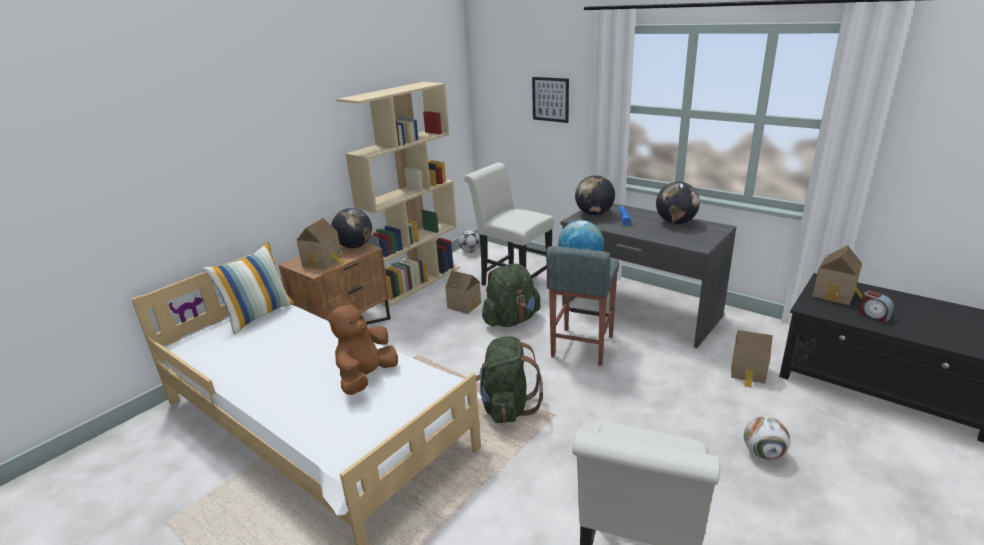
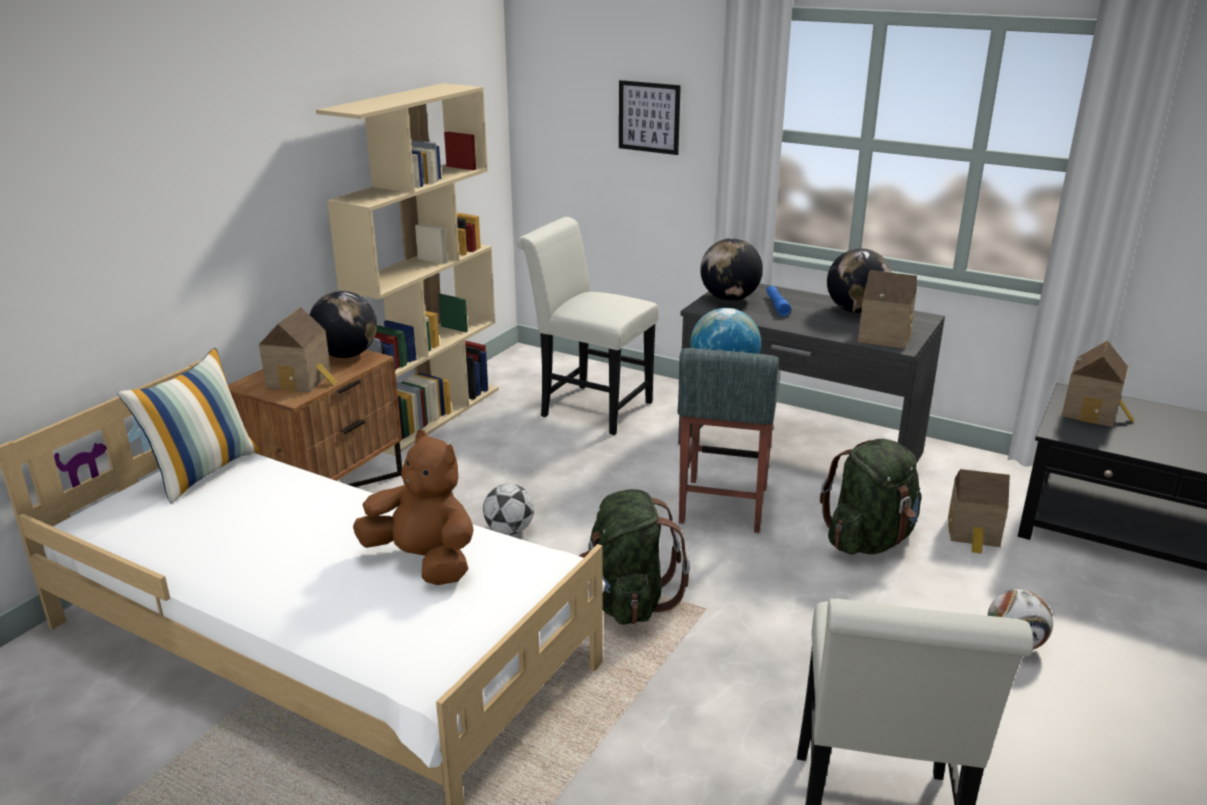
camera: 10 degrees left, 0 degrees up
brown plush toy [326,300,398,395] -> brown plush toy turned 105 degrees clockwise [353,430,474,585]
toy house [445,271,481,314] -> toy house moved to [858,270,917,349]
football [459,230,480,253] -> football moved to [483,484,534,535]
green backpack [482,264,541,327] -> green backpack moved to [820,438,922,554]
alarm clock [858,290,894,323] -> none

